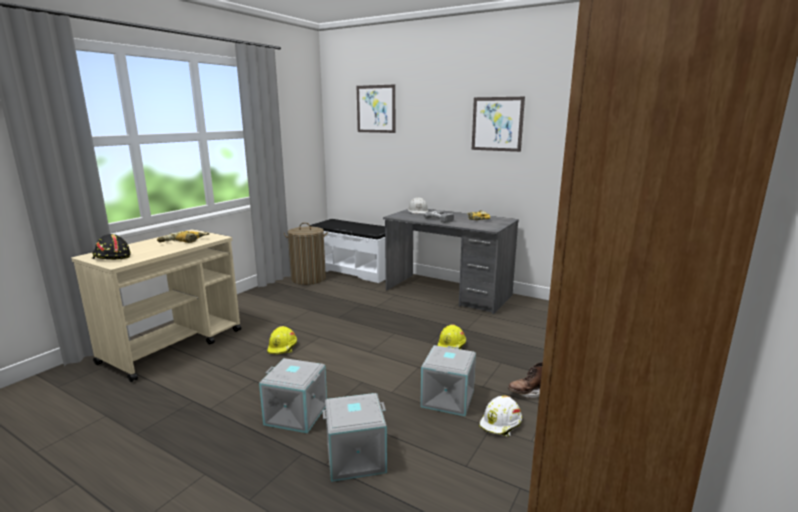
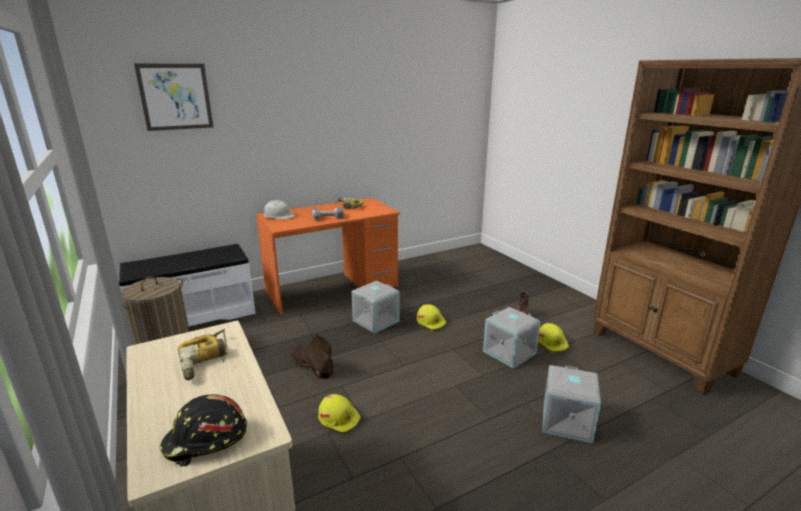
camera: 60 degrees left, 5 degrees up
grey storage box [259,358,327,433] -> grey storage box moved to [351,281,400,333]
grey desk [383,209,519,314] -> orange desk [256,198,400,315]
picture [472,97,525,152] -> none
white hard hat [479,396,522,437] -> yellow hard hat [538,323,569,353]
none -> brown boot [291,334,334,379]

